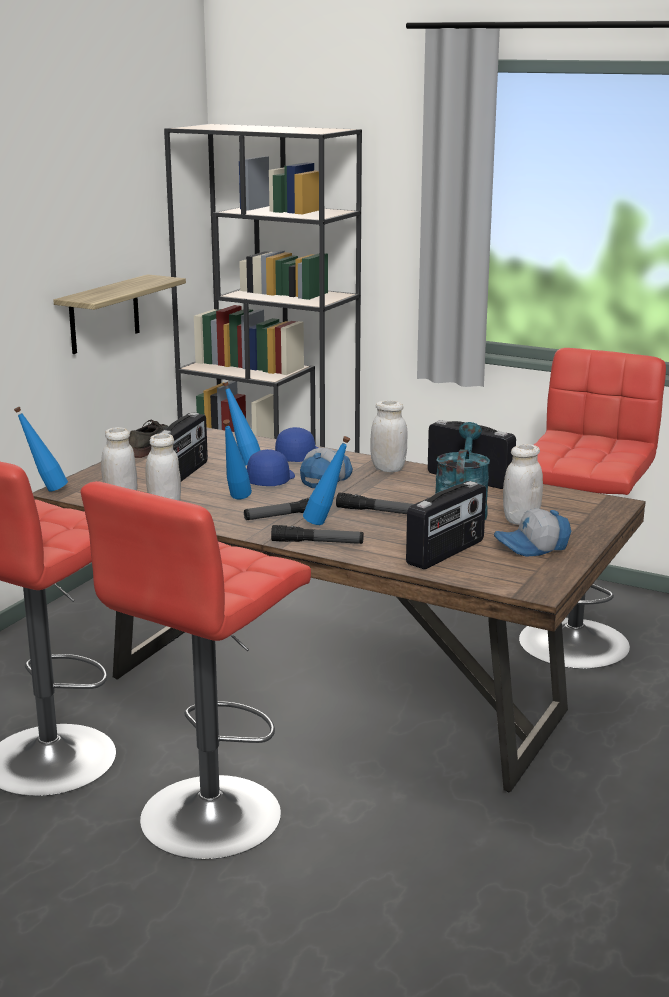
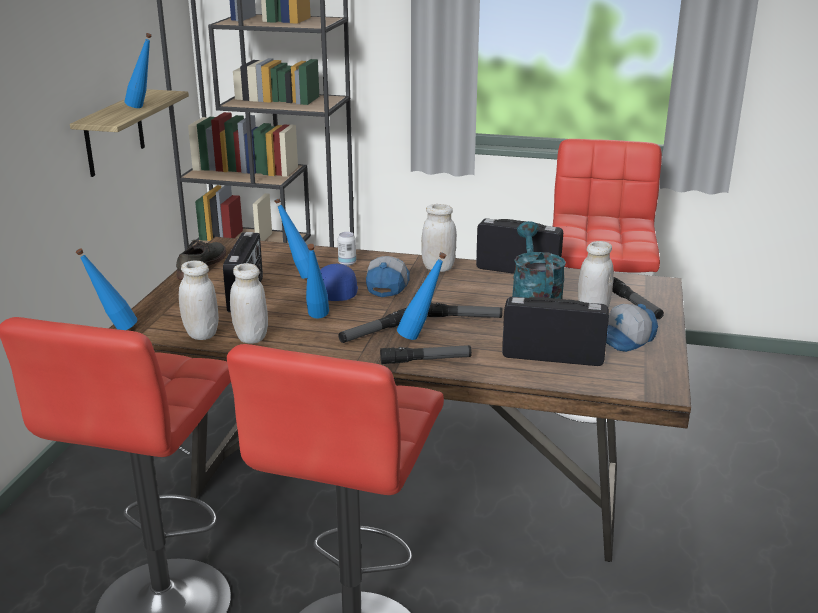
camera: 15 degrees left, 5 degrees up
blue cap [275,427,319,462] -> can [338,232,356,266]
radio [406,481,486,569] -> radio turned 105 degrees counterclockwise [502,297,609,366]
none -> blue bottle [124,33,152,108]
none -> flashlight [612,277,664,319]

